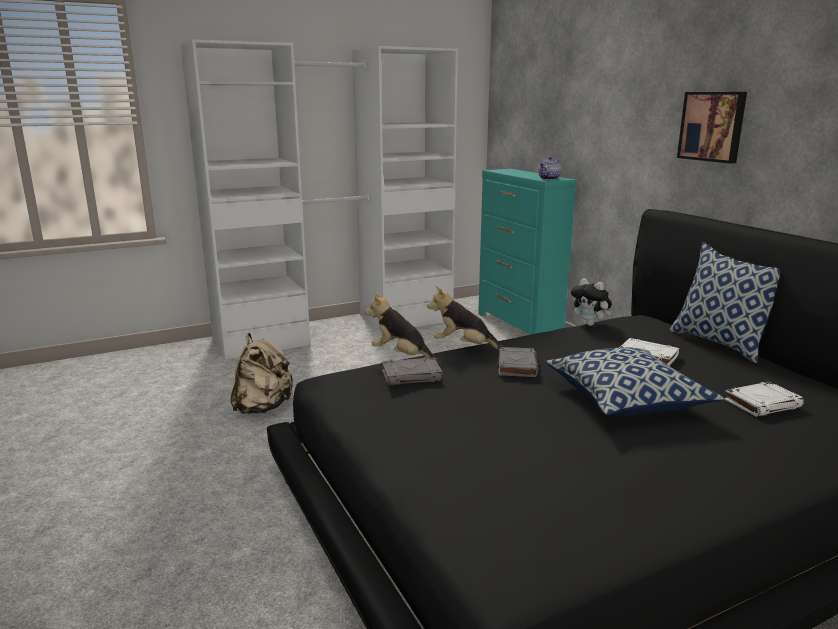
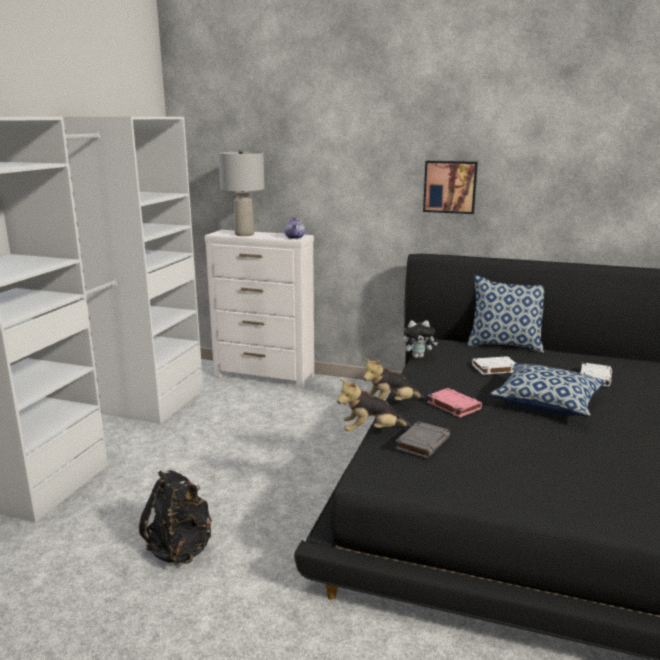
camera: 45 degrees left, 0 degrees up
beige backpack [230,333,293,414] -> black backpack [139,470,212,565]
turquoise dresser [478,169,577,335] -> white dresser [204,230,314,389]
grey book [498,347,538,377] -> pink book [427,388,482,418]
none -> grey table lamp [218,149,265,236]

